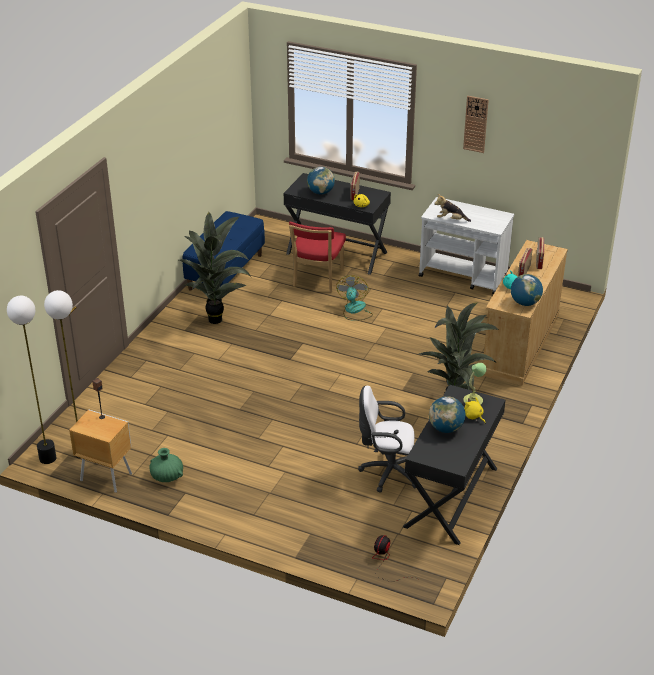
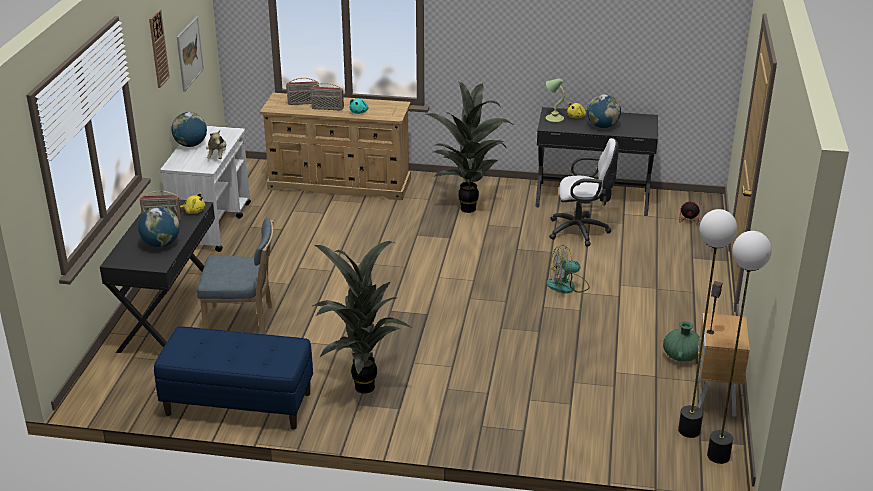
camera: 105 degrees left, 5 degrees down
red chair [289,222,346,292] -> blue chair [197,217,274,334]
fan [336,275,373,321] -> fan moved to [546,245,590,294]
white office chair [358,386,416,493] -> white office chair turned 75 degrees counterclockwise [549,138,619,246]
globe [511,274,543,306] -> globe moved to [171,112,207,147]
none -> picture [177,16,204,92]

